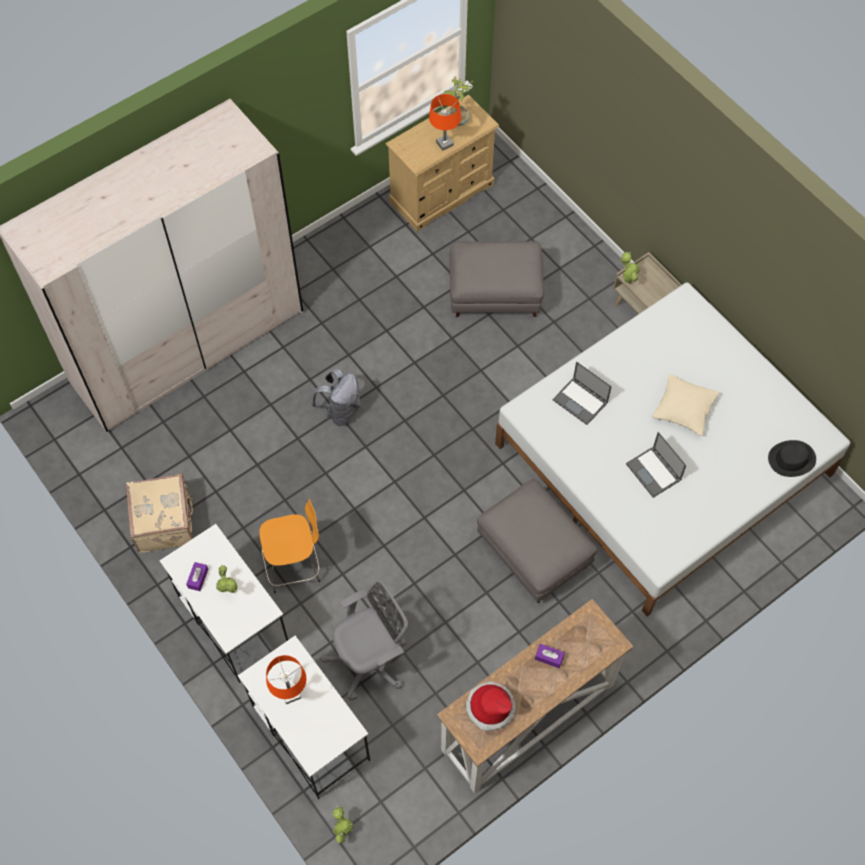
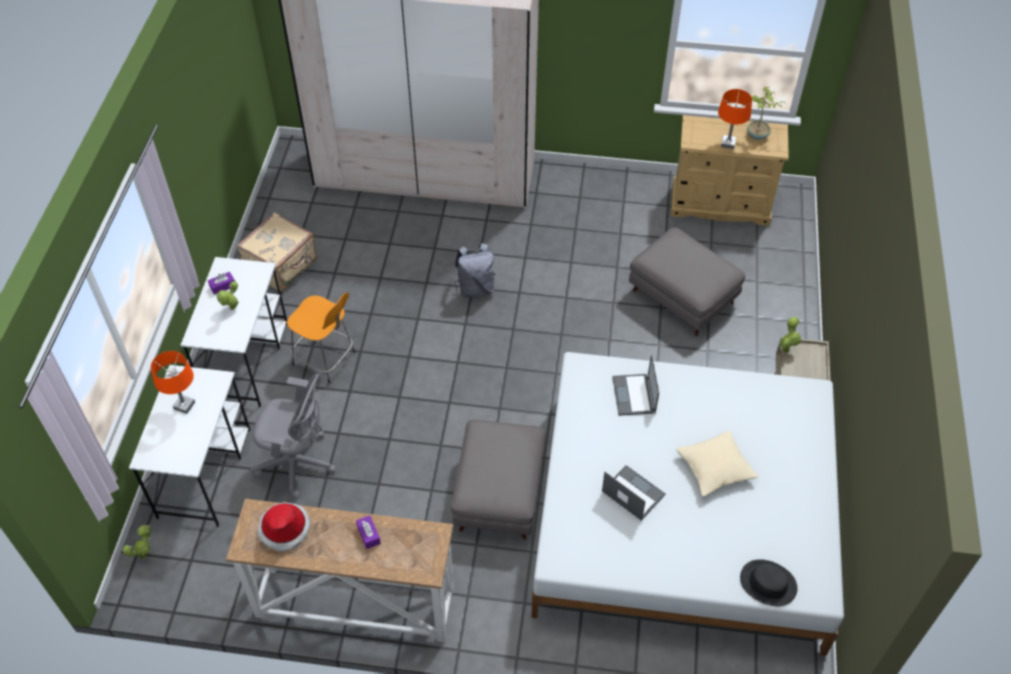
camera: 45 degrees right, 10 degrees down
laptop [626,432,686,498] -> laptop turned 120 degrees clockwise [602,465,666,521]

